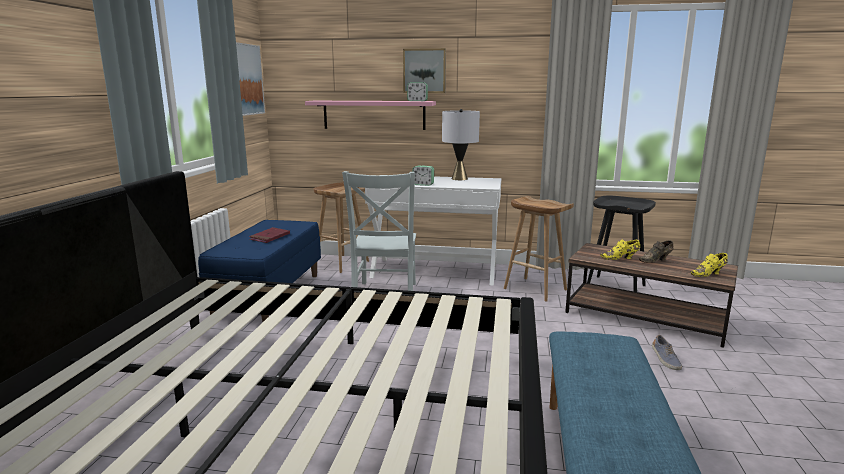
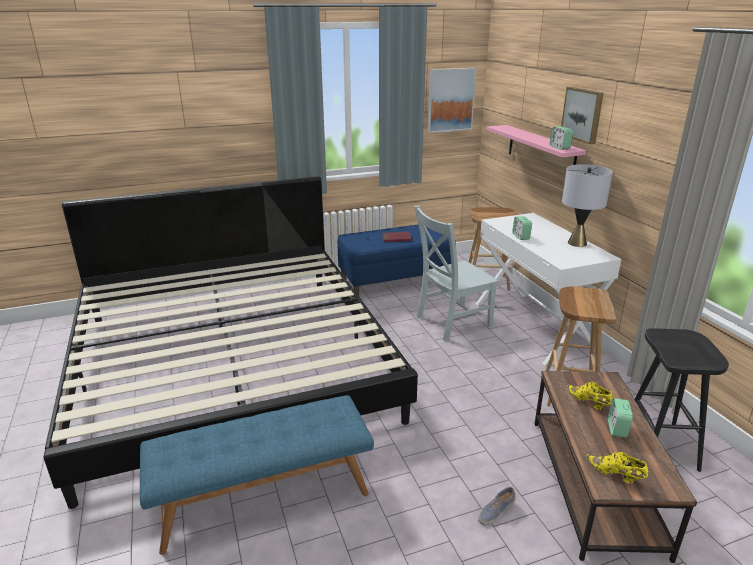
camera: 60 degrees right, 10 degrees up
brown shoe [639,240,673,263] -> alarm clock [608,398,633,438]

